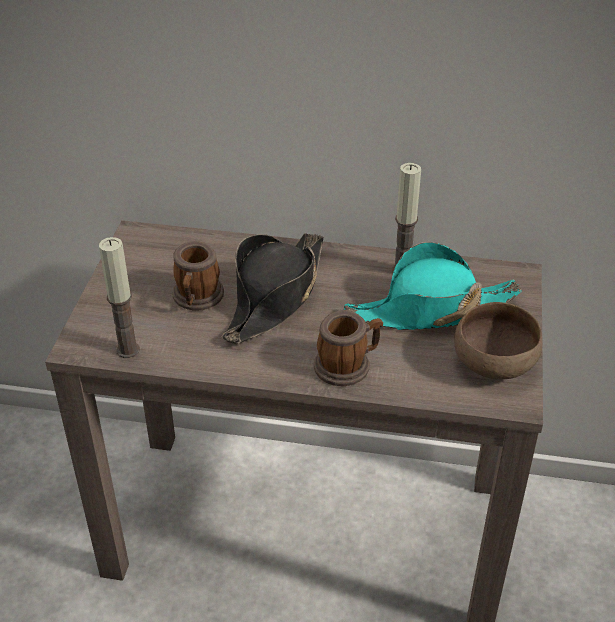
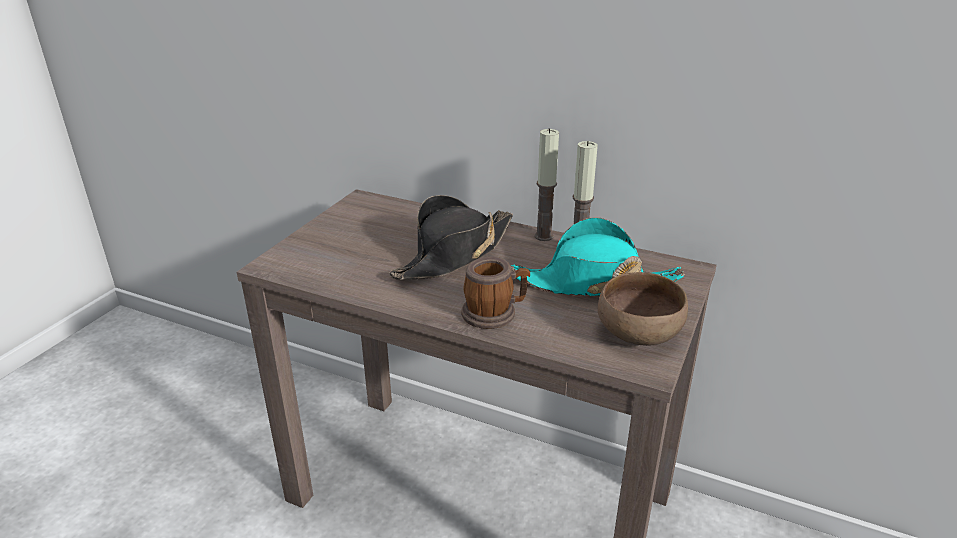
camera: 15 degrees right, 10 degrees down
candle [99,237,140,358] -> candle moved to [535,128,559,241]
mug [173,241,224,311] -> none

